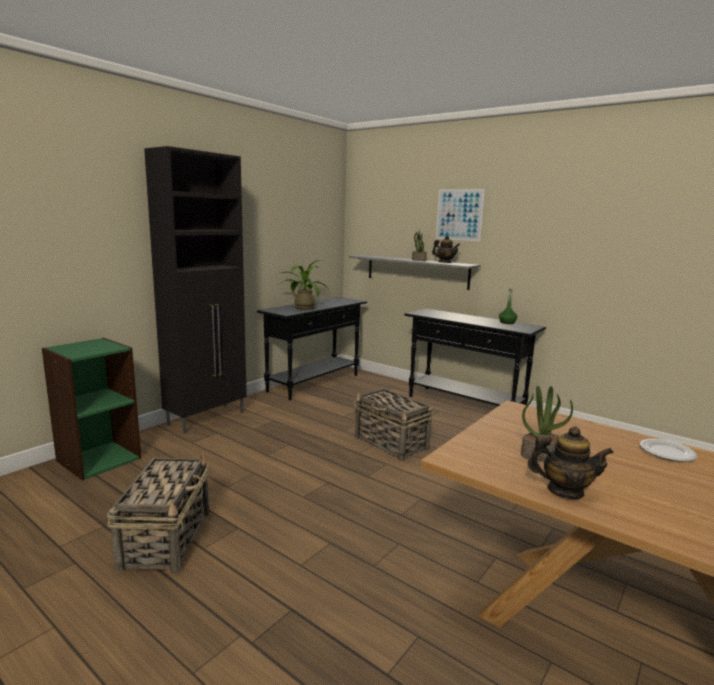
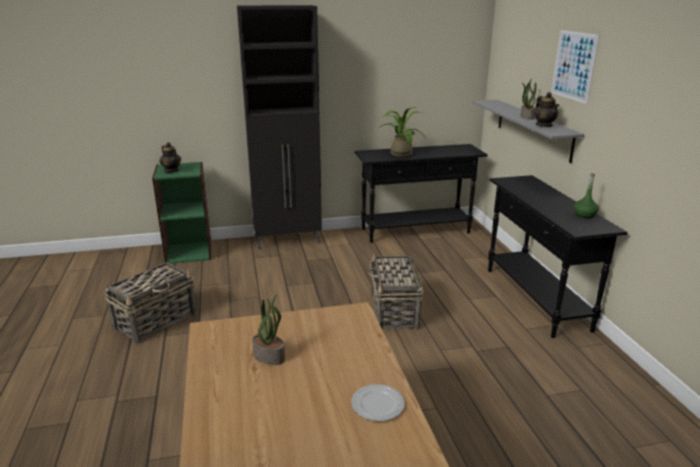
camera: 40 degrees right, 10 degrees up
teapot [528,426,614,499] -> teapot moved to [159,142,181,172]

